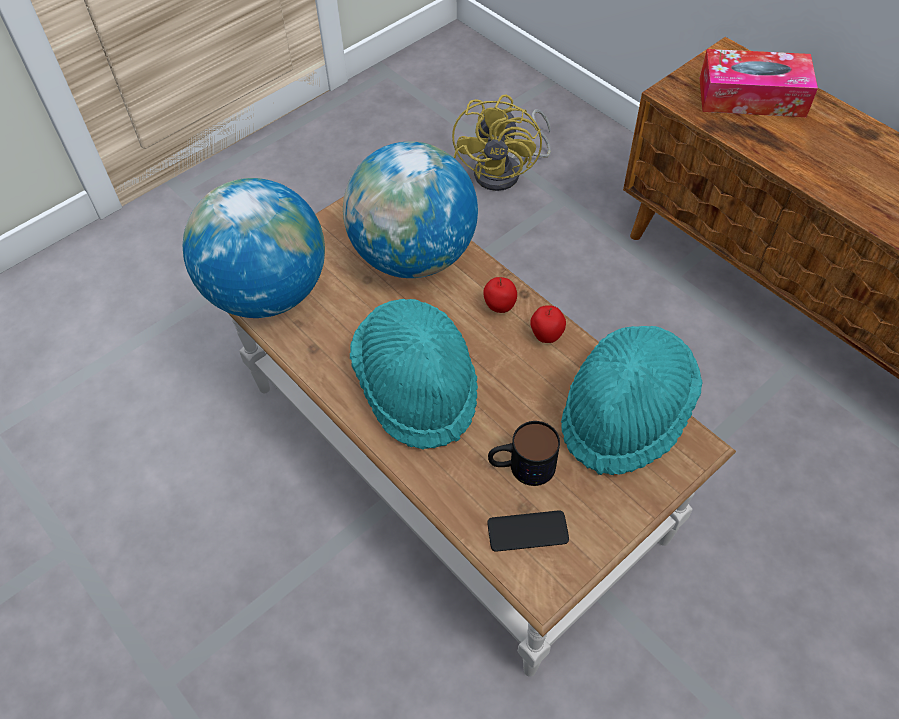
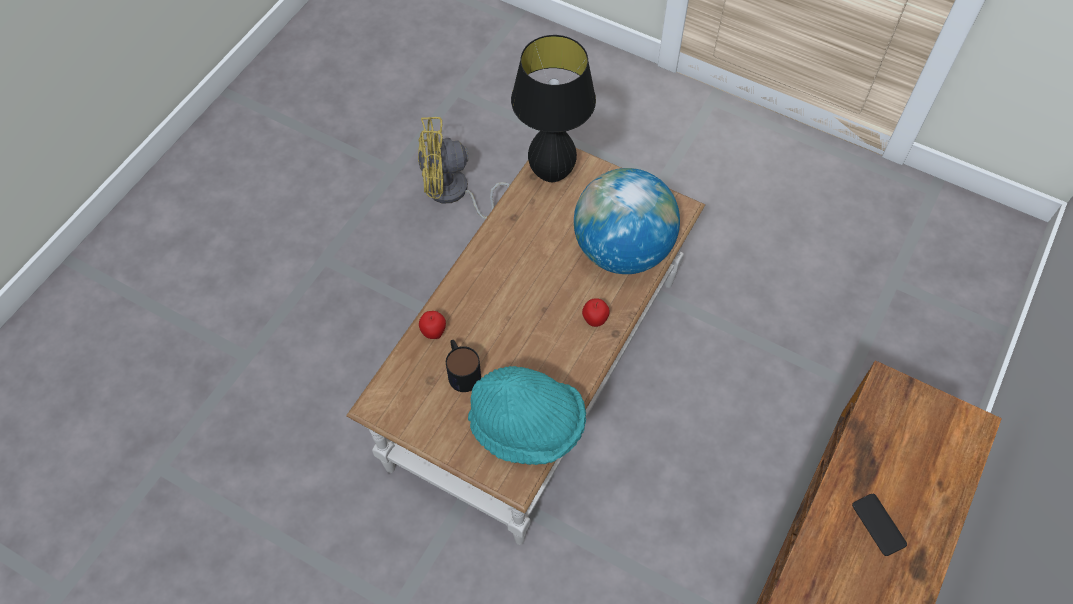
camera: 70 degrees right, 5 degrees up
globe [183,178,325,318] -> black table lamp [511,35,596,182]
turquoise hat [350,299,478,450] -> none
yellow fan [452,94,551,191] -> yellow fan moved to [418,117,510,220]
phone [487,510,569,552] -> phone moved to [852,494,907,556]
apple [530,305,566,343] -> apple moved to [419,311,446,339]
tissue box [700,49,818,117] -> none

